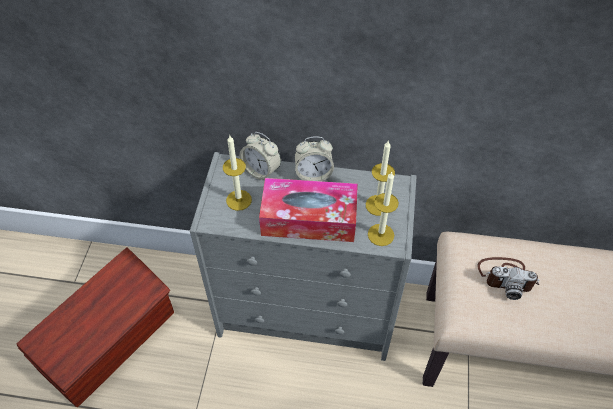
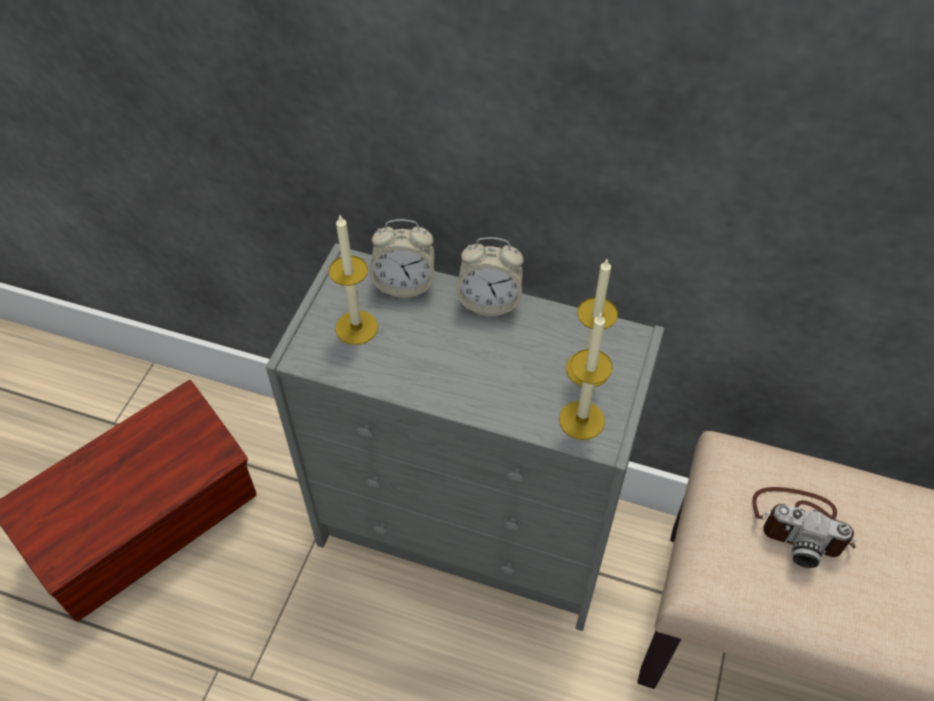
camera: 10 degrees right, 0 degrees up
alarm clock [239,132,281,180] -> alarm clock turned 45 degrees counterclockwise [369,219,435,298]
tissue box [259,178,358,242] -> none

